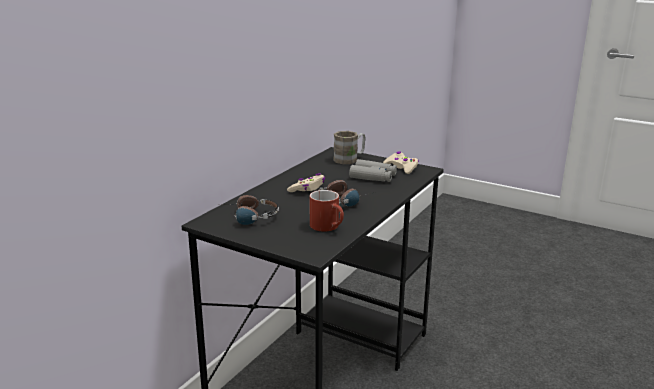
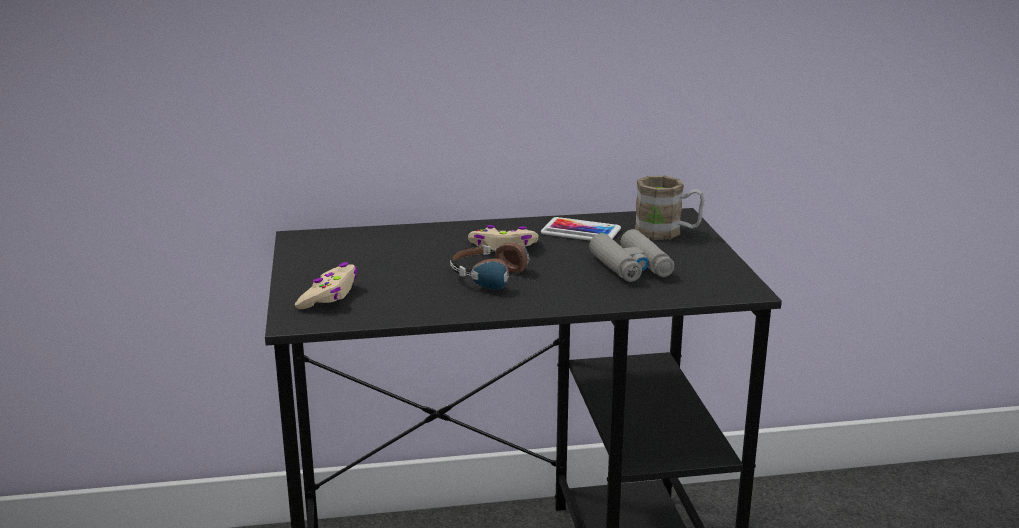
camera: 50 degrees right, 0 degrees up
headphones [223,195,279,225] -> none
red mug [310,190,344,232] -> none
beige game controller [383,151,419,174] -> beige game controller moved to [295,262,357,309]
none -> phone [541,217,621,241]

